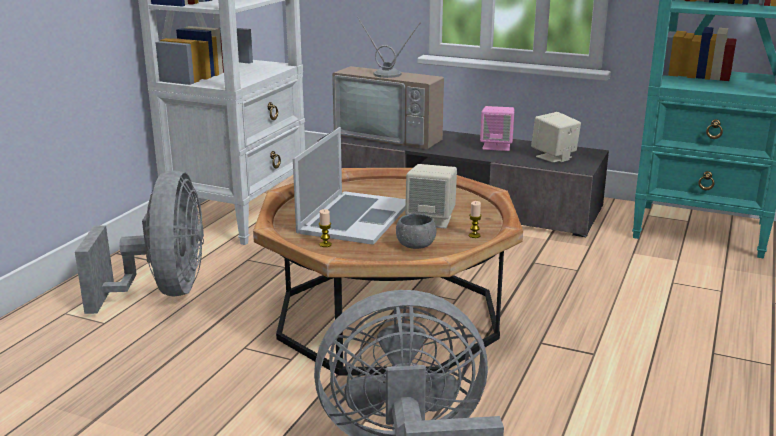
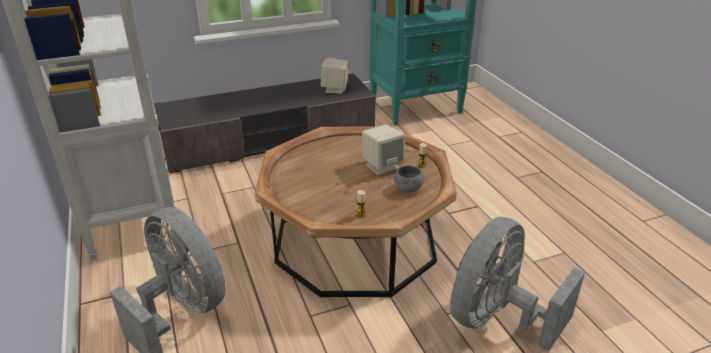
camera: 45 degrees left, 10 degrees up
laptop [293,127,406,245] -> none
television [332,17,444,149] -> none
pink speaker [480,106,515,151] -> none

